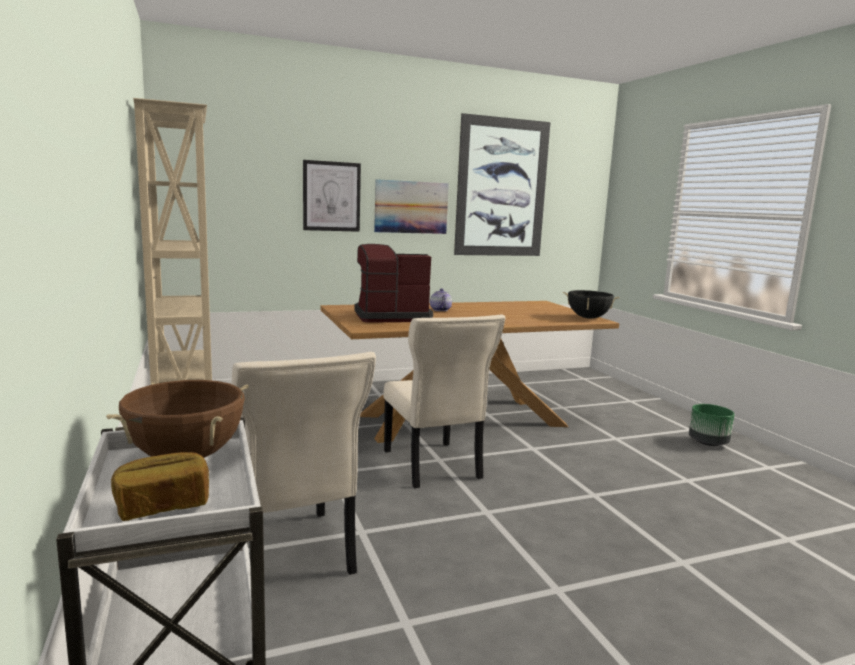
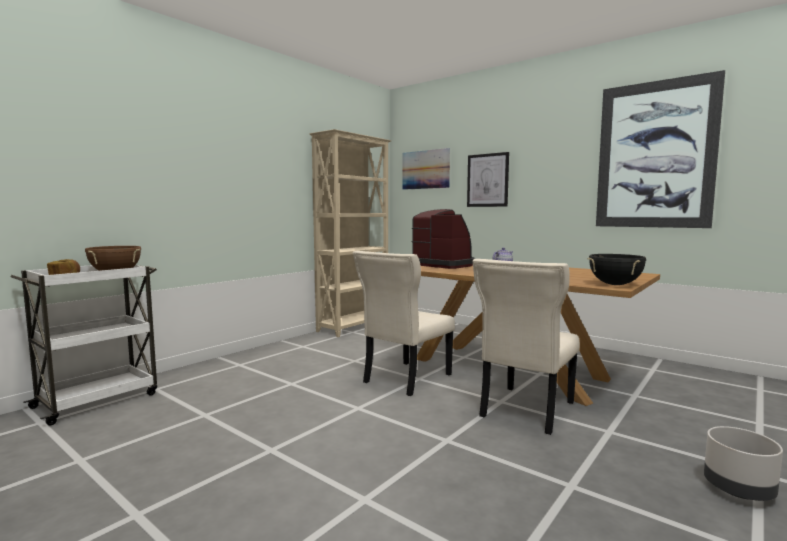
camera: 60 degrees right, 5 degrees down
beige chair [232,352,376,575] -> beige chair moved to [473,259,580,435]
picture [374,179,449,234] -> picture moved to [403,148,450,190]
green planter [689,404,735,446] -> grey planter [704,426,783,501]

